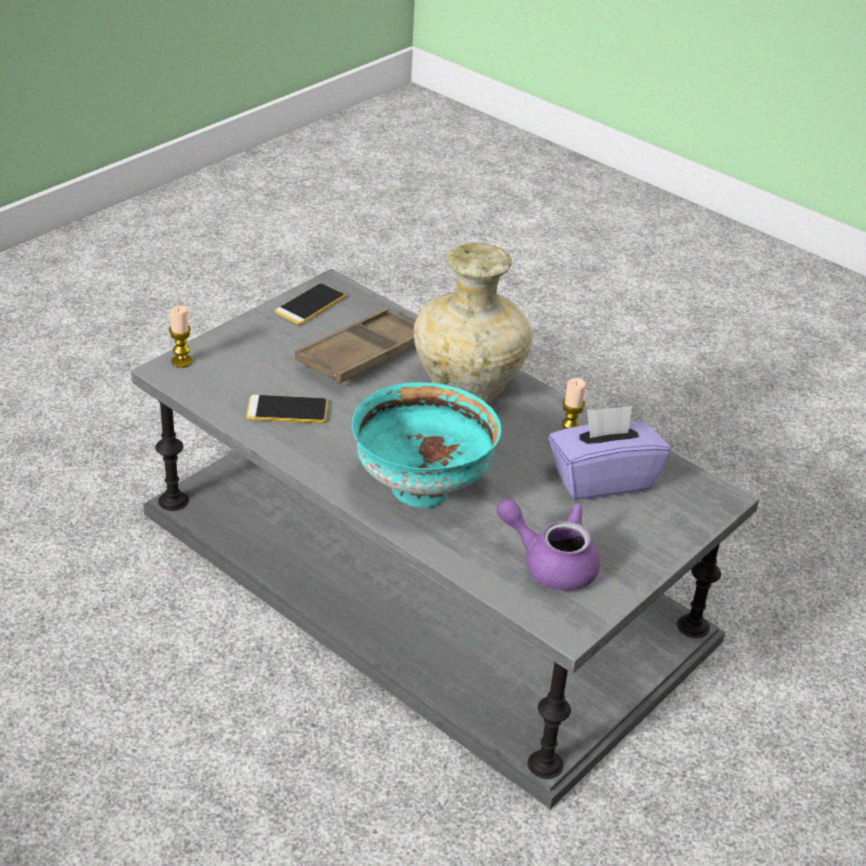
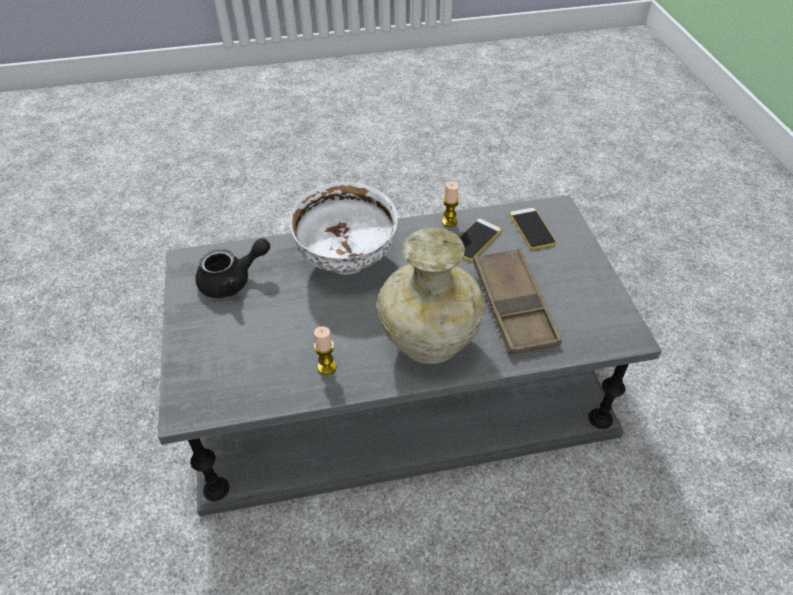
camera: 130 degrees right, 10 degrees up
candle [169,306,193,368] -> candle moved to [442,182,459,227]
phone [275,283,345,325] -> phone moved to [509,208,556,250]
turquoise bowl [352,382,501,508] -> white bowl [289,182,398,275]
purple teapot [497,499,600,590] -> black teapot [196,238,270,298]
purple tissue box [548,406,670,500] -> none

